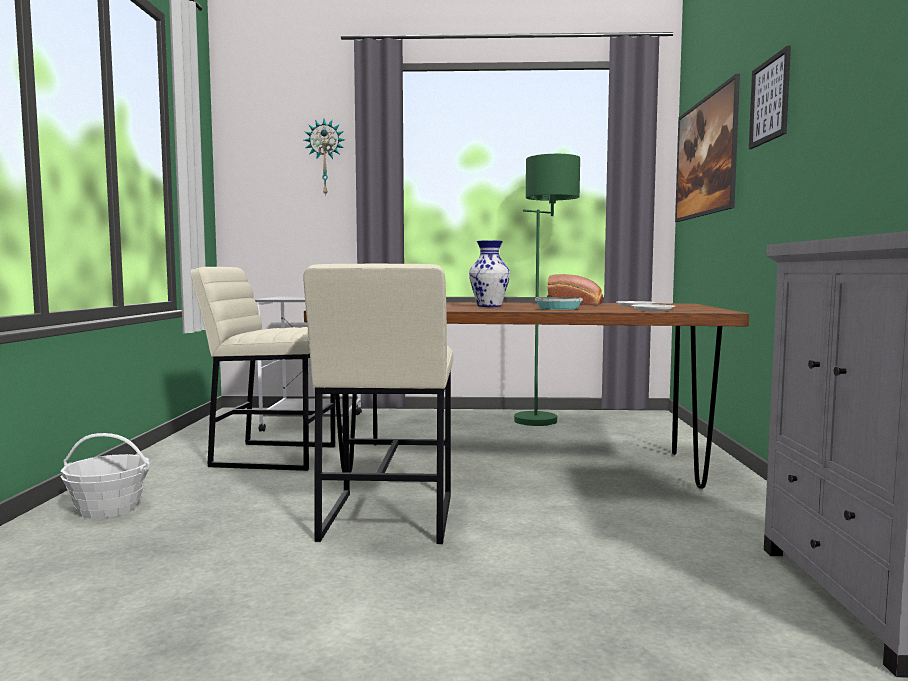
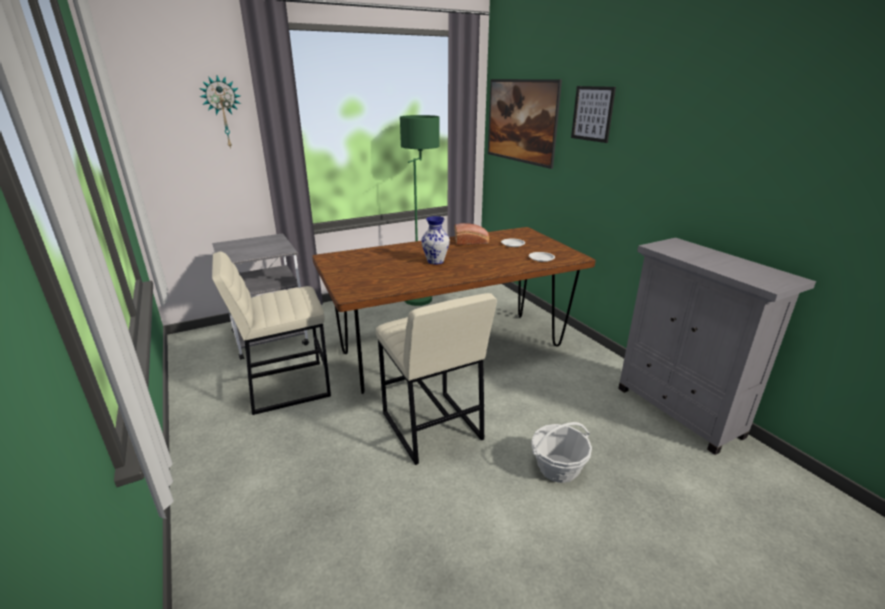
camera: 30 degrees left, 20 degrees up
basket [61,433,150,519] -> basket moved to [531,422,592,483]
frying pan [535,295,583,310] -> none

